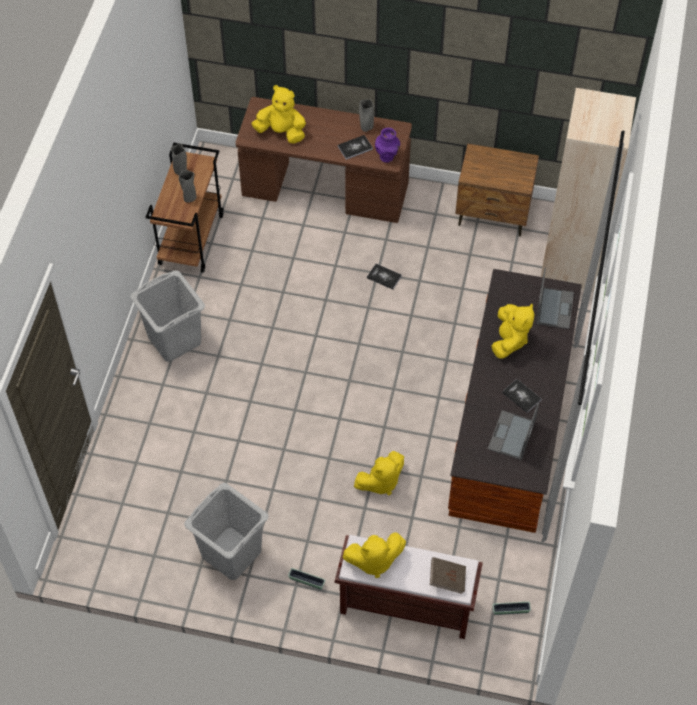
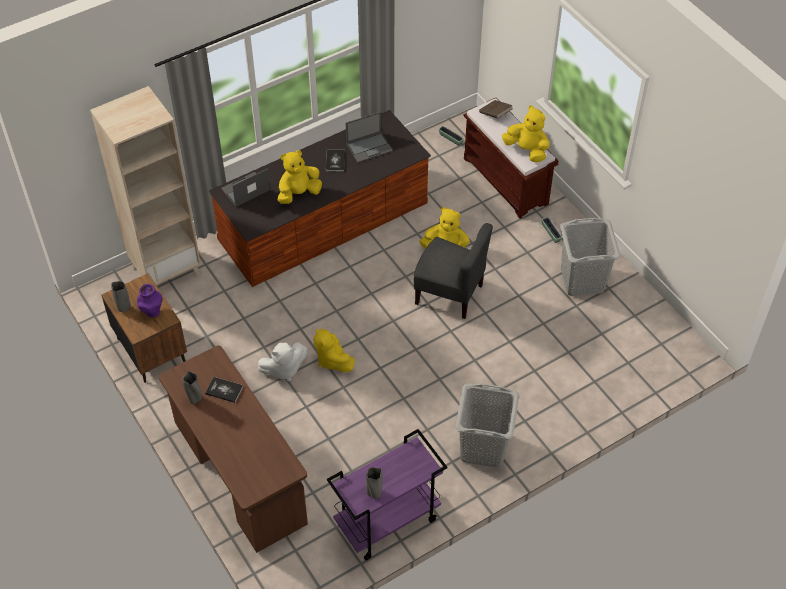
camera: 135 degrees left, 5 degrees down
brown cart [146,143,224,273] -> purple cart [327,429,447,560]
grey vase [179,170,196,203] -> grey vase moved to [111,281,131,312]
yellow plush toy [251,85,306,144] -> yellow plush toy moved to [313,328,355,372]
book [367,264,402,289] -> white plush toy [258,342,307,381]
purple vase [375,128,400,163] -> purple vase moved to [137,284,162,318]
none -> grey chair [414,223,493,319]

